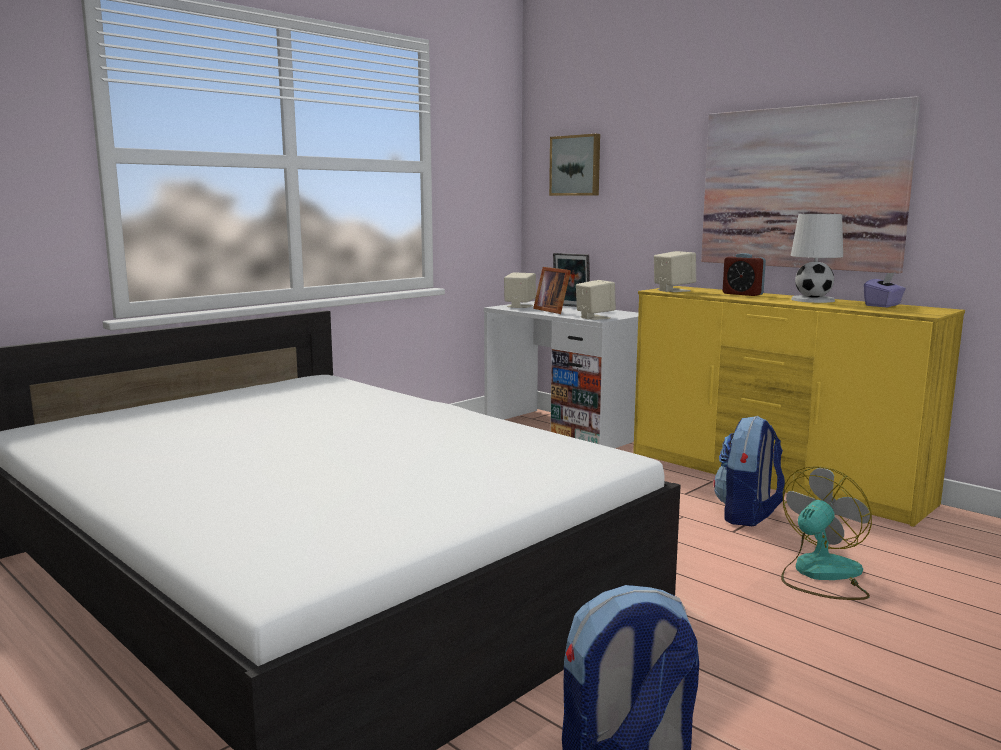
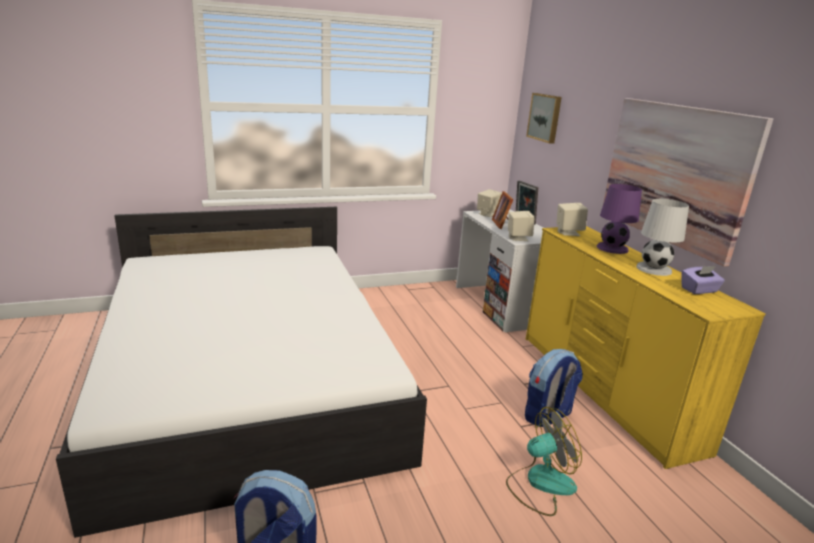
camera: 25 degrees right, 10 degrees up
alarm clock [723,253,766,296] -> purple table lamp [597,184,642,254]

